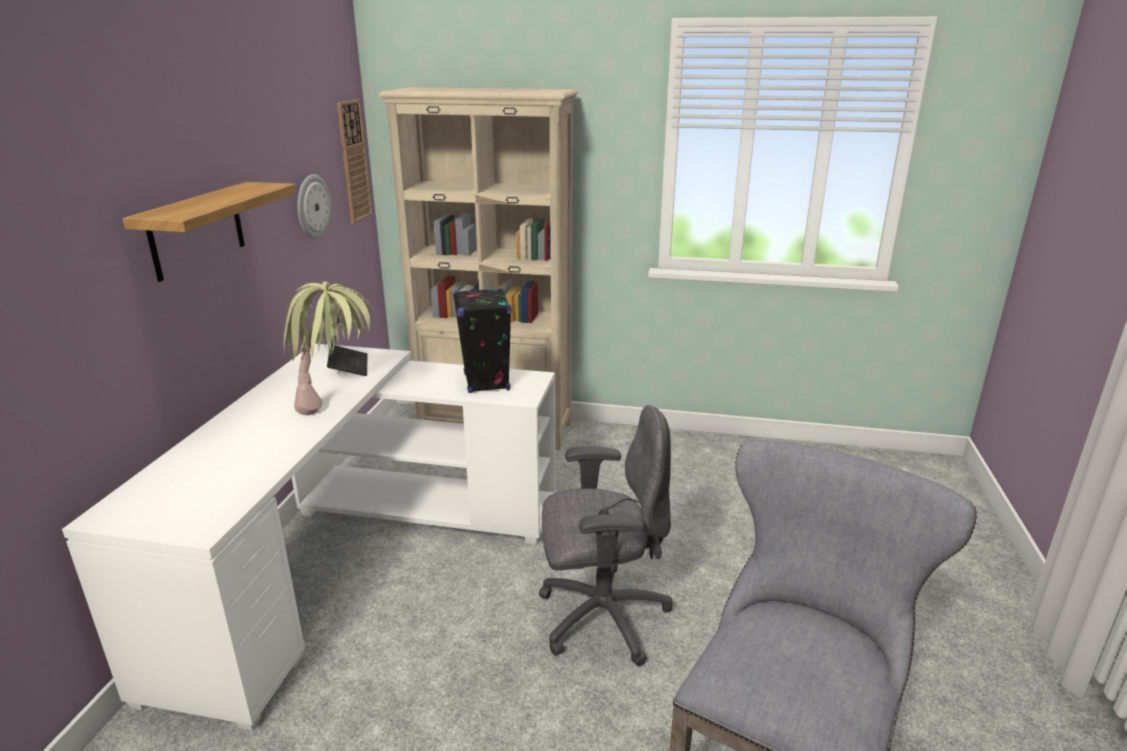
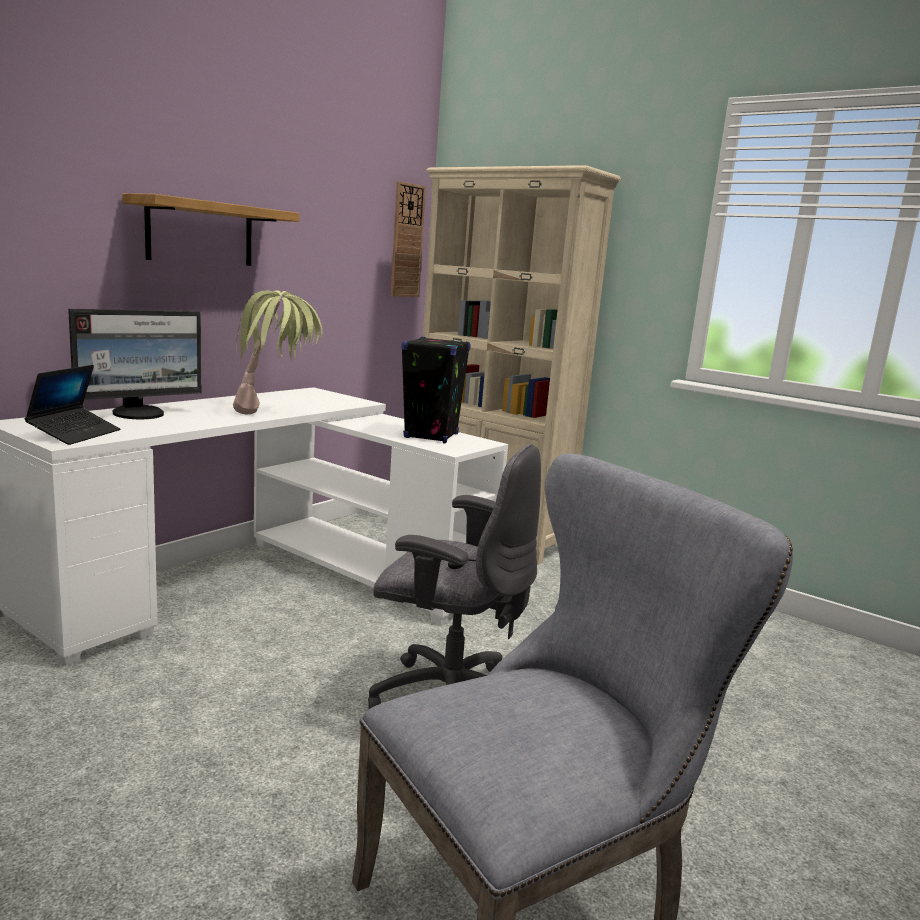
camera: 25 degrees right, 10 degrees down
wall clock [297,174,331,239] -> none
laptop [327,312,368,376] -> laptop moved to [25,365,120,445]
none -> monitor [68,309,201,419]

